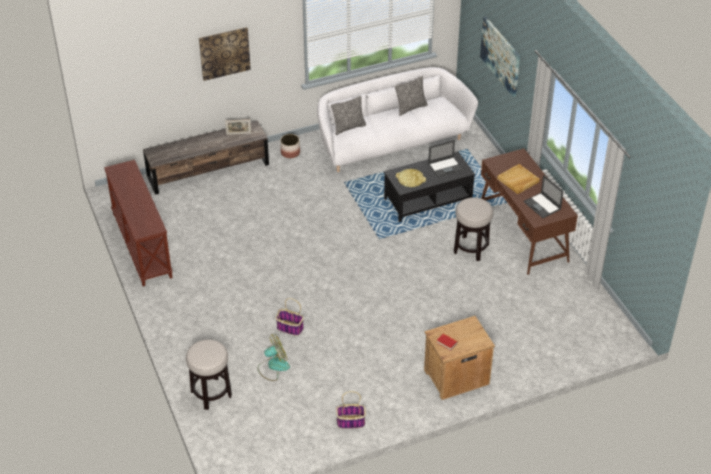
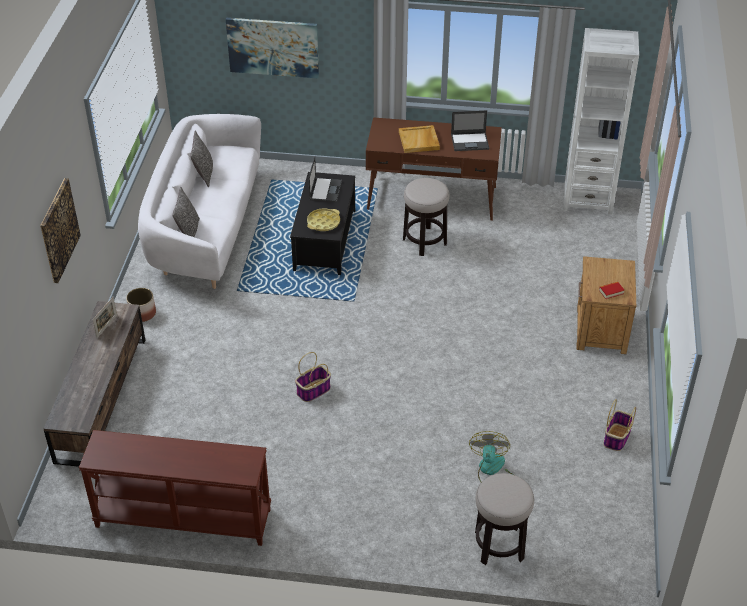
camera: 60 degrees left, 0 degrees up
basket [276,298,304,336] -> basket moved to [295,352,331,402]
none -> white bookcase [563,28,639,215]

